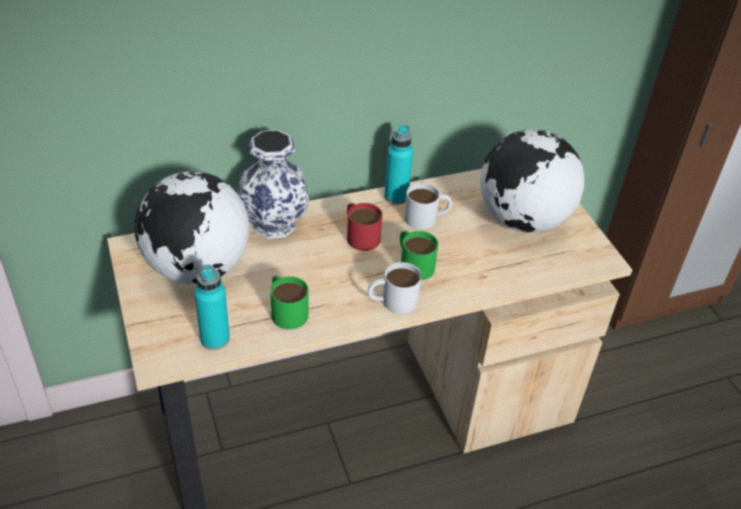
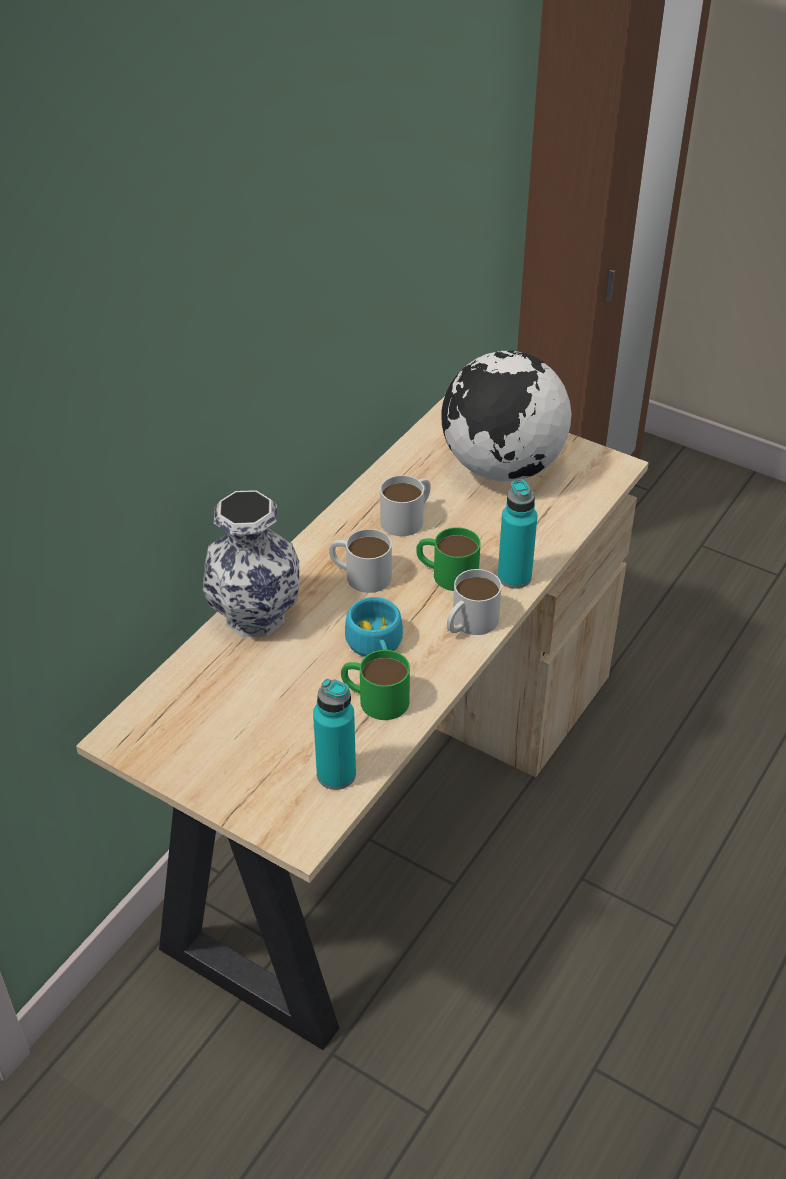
camera: 35 degrees left, 0 degrees up
globe [135,171,249,284] -> none
red mug [347,203,382,251] -> white mug [329,529,392,593]
turquoise bottle [384,125,413,205] -> turquoise bottle moved to [498,479,537,589]
none -> turquoise cup [345,597,403,657]

